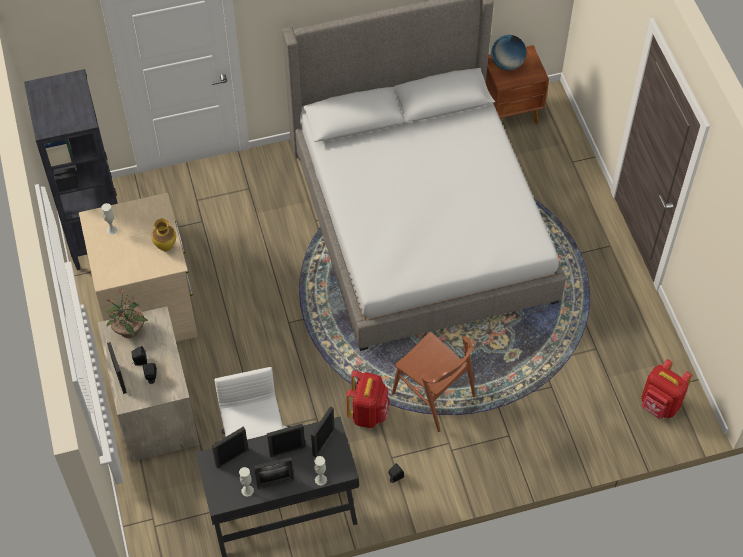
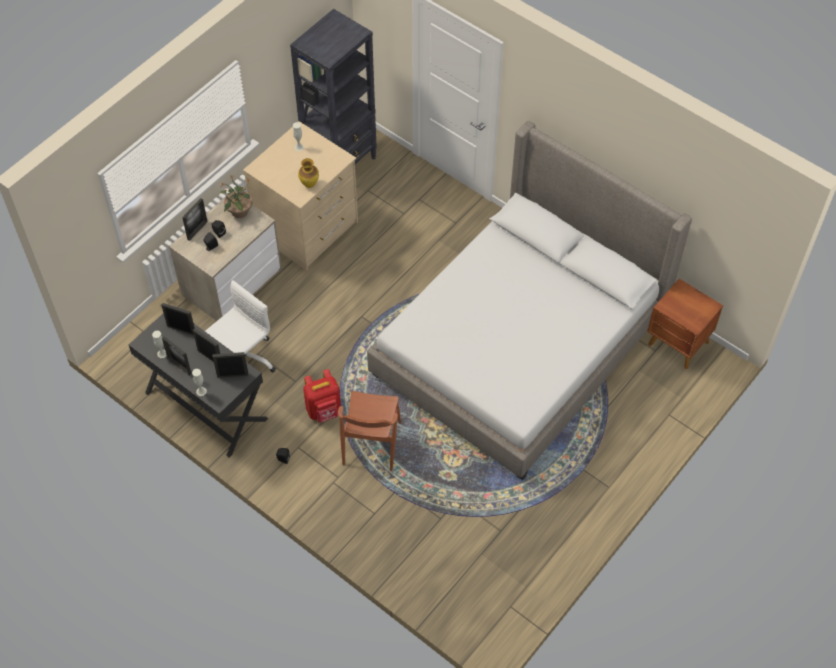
camera: 55 degrees right, 0 degrees up
globe [491,35,526,70] -> none
red backpack [641,359,692,419] -> none

